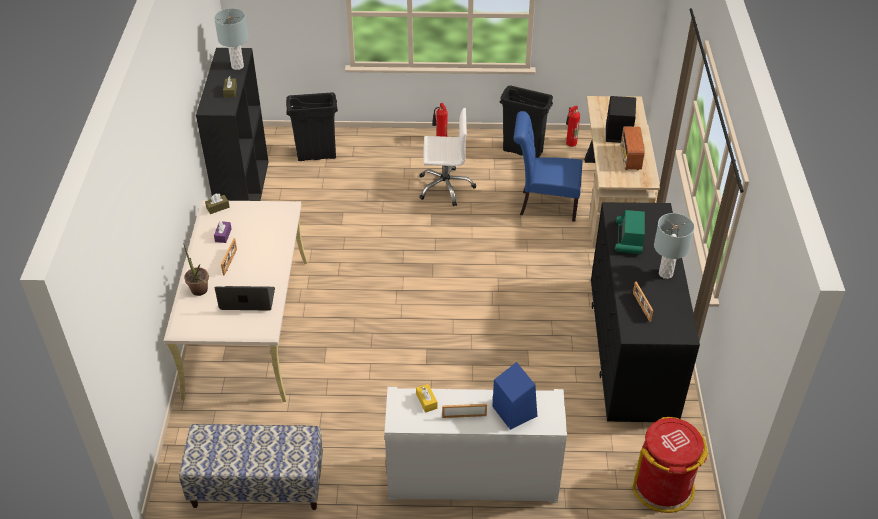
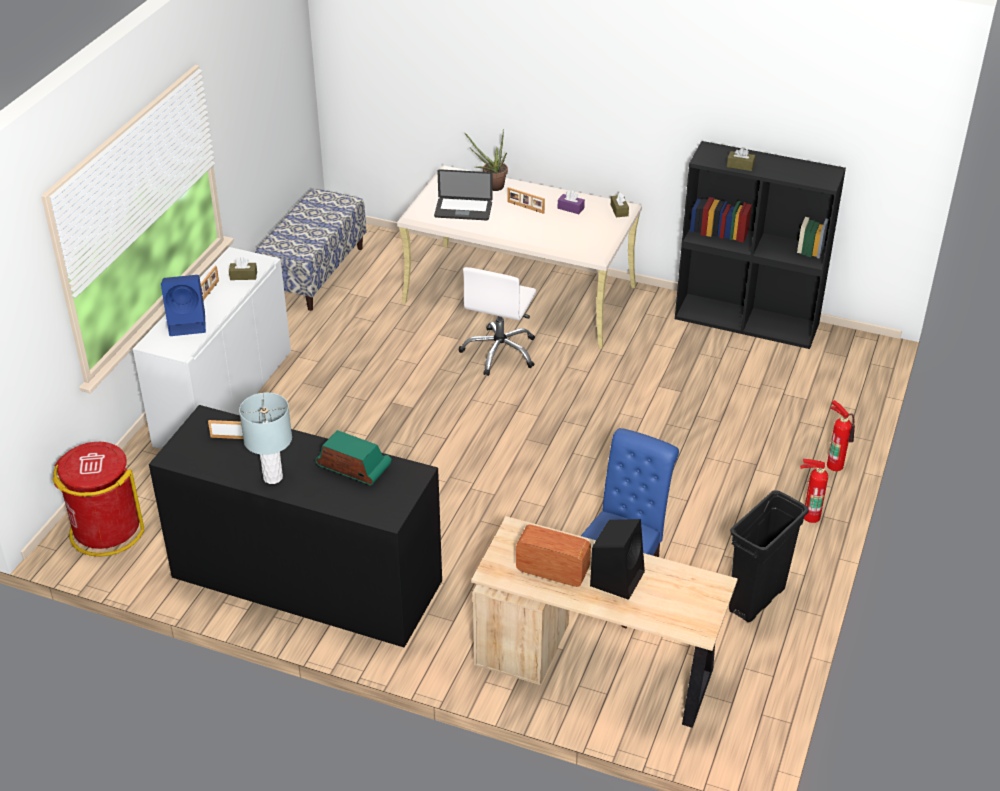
camera: 110 degrees right, 5 degrees down
grey table lamp [214,8,249,70] -> none
laptop [215,286,275,311] -> laptop turned 75 degrees clockwise [434,169,493,220]
black trash can [286,92,338,161] -> none
yellow tissue box [416,384,437,413] -> brown tissue box [229,257,257,280]
white office chair [419,108,476,206] -> white office chair moved to [459,267,536,376]
fire extinguisher [566,105,580,147] -> fire extinguisher moved to [827,400,855,471]

